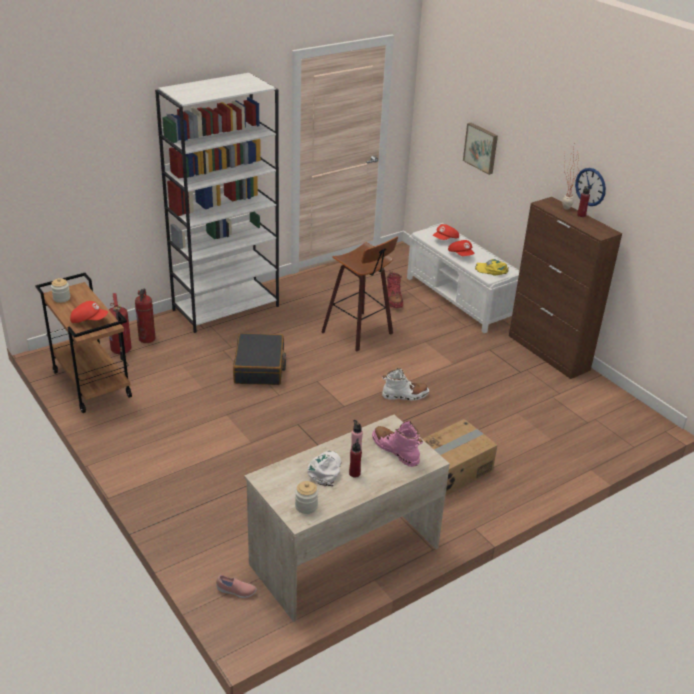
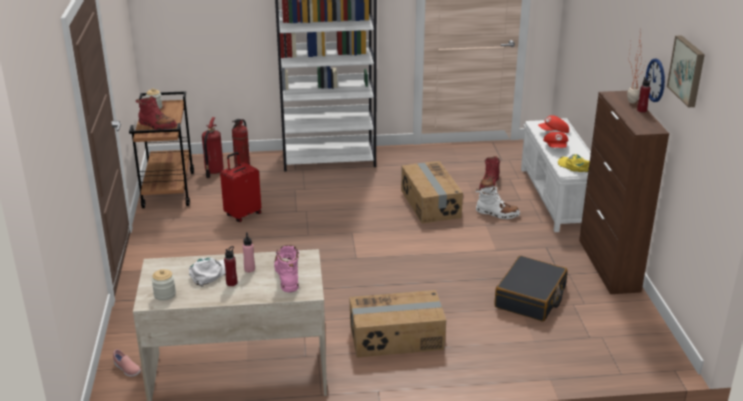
camera: 30 degrees right, 5 degrees down
red cap [70,301,108,323] -> red boot [135,96,177,130]
black suitcase [233,333,286,385] -> black suitcase moved to [494,256,568,322]
stool [321,237,398,352] -> cardboard box [401,161,463,223]
white boot [382,368,429,400] -> white boot moved to [476,186,520,219]
picture [463,123,498,175] -> picture moved to [667,35,705,107]
none -> red suitcase [220,152,261,222]

